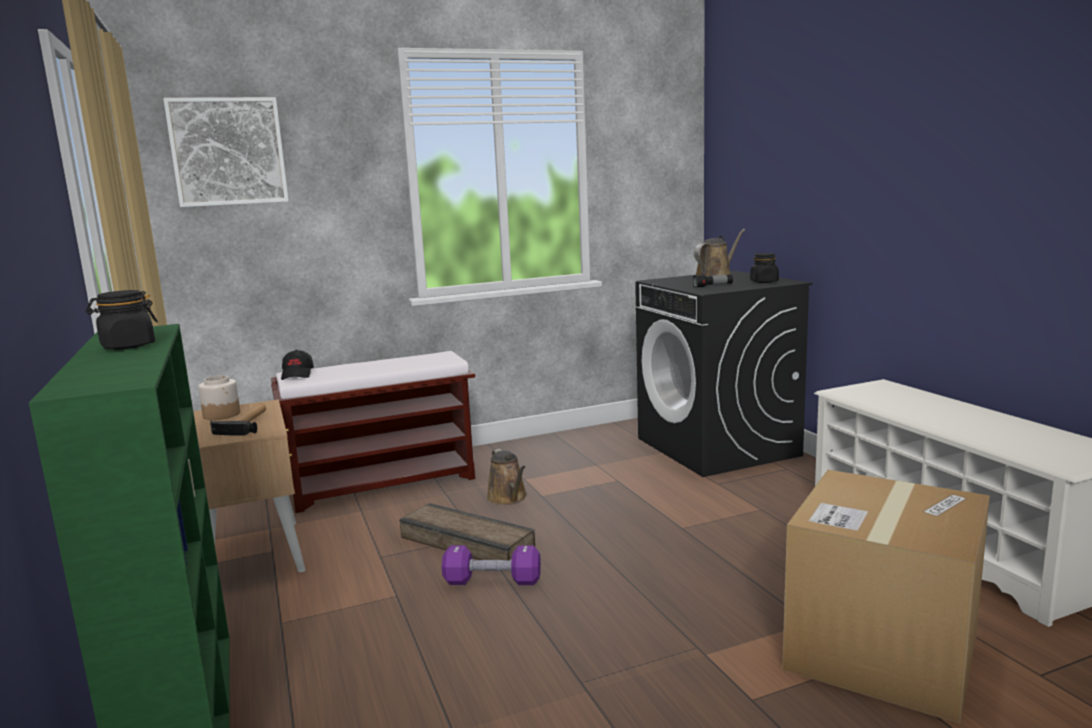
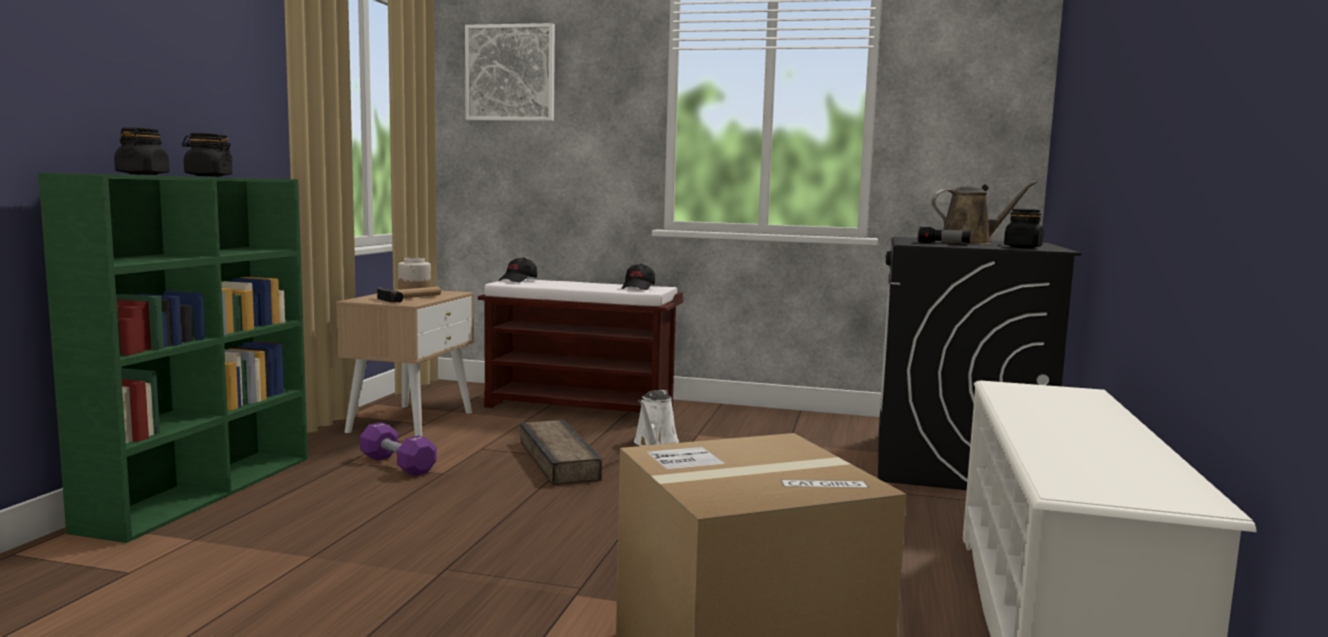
camera: 35 degrees right, 5 degrees down
purple dumbbell [442,545,541,585] -> purple dumbbell moved to [360,422,437,476]
brown watering can [487,449,527,505] -> white watering can [634,390,679,446]
none -> black jar [114,127,170,175]
none -> black cap [622,264,655,290]

